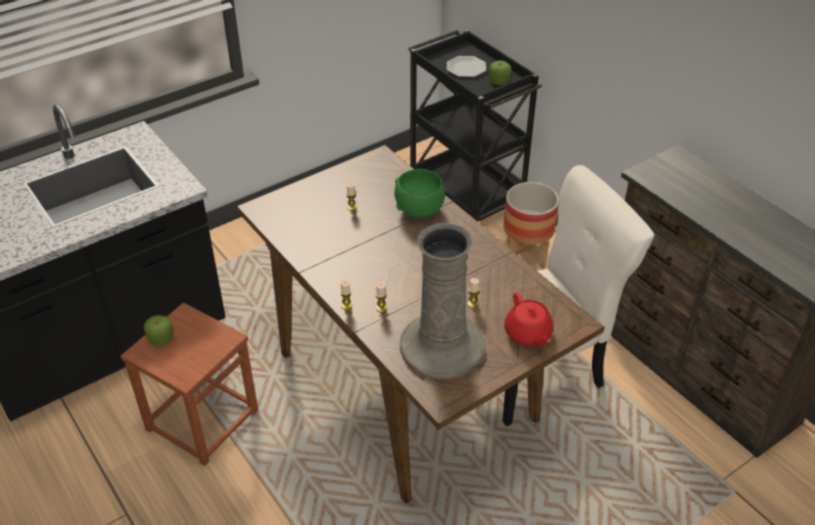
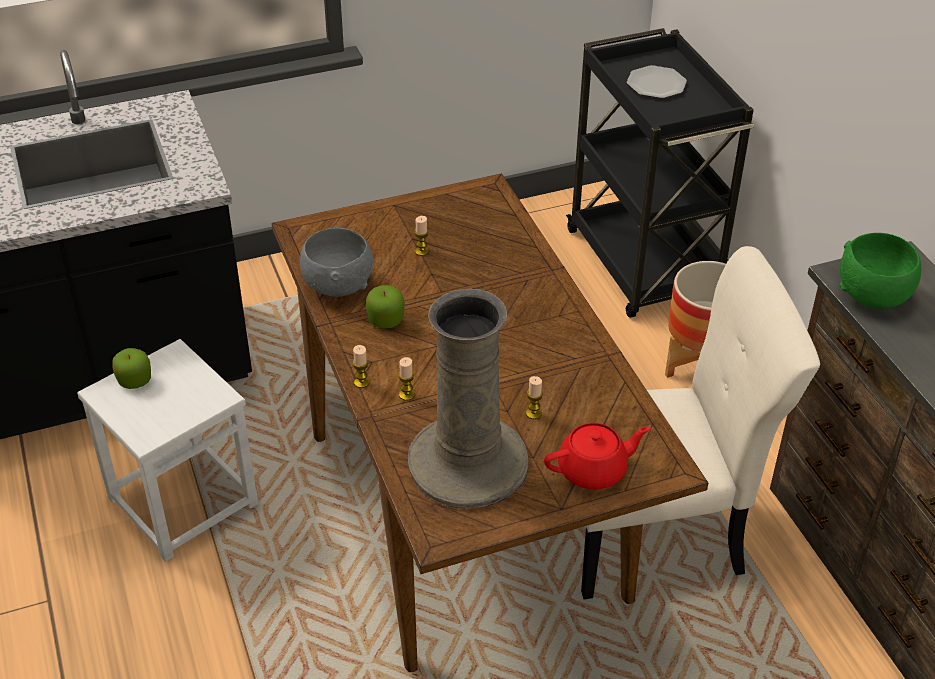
camera: 15 degrees right, 0 degrees up
brown stool [120,302,258,466] -> white stool [77,339,258,562]
green bowl [394,169,445,218] -> green bowl moved to [839,233,922,309]
apple [489,61,512,85] -> apple moved to [366,285,405,328]
red teapot [504,292,553,346] -> red teapot turned 105 degrees counterclockwise [544,423,651,489]
none -> grey bowl [300,228,373,297]

